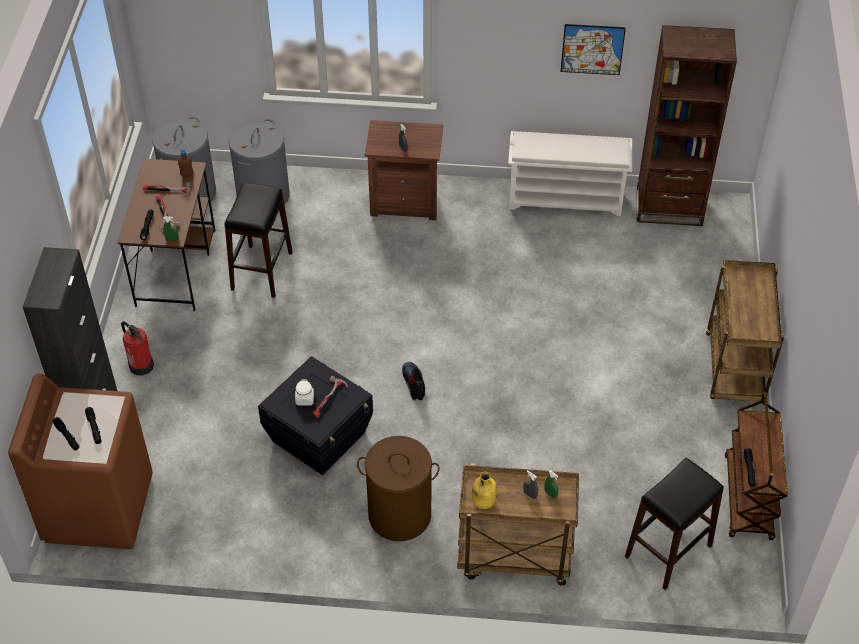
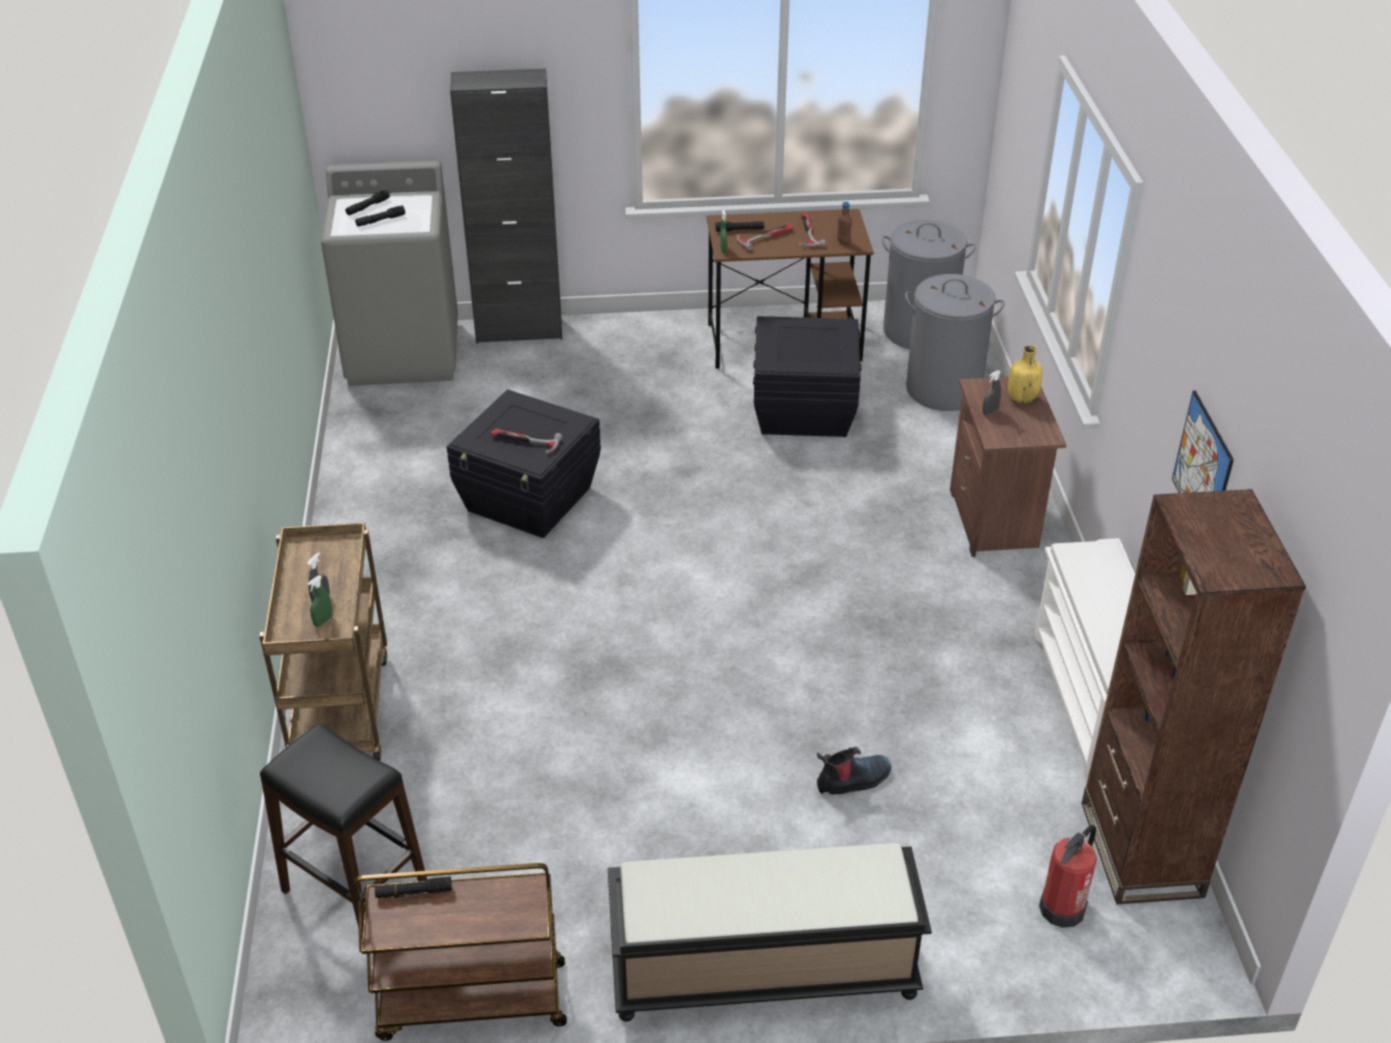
camera: 80 degrees right, 10 degrees down
brown washing machine [8,374,153,549] -> grey washing machine [321,161,458,386]
fire extinguisher [121,321,154,375] -> fire extinguisher moved to [1039,825,1097,928]
black stool [224,183,293,298] -> black storage box [753,316,861,437]
white jar [295,379,314,406] -> none
brown laundry basket [357,436,440,541] -> none
boot [402,362,425,401] -> boot moved to [817,747,891,795]
yellow bottle [472,472,497,509] -> yellow bottle moved to [1008,345,1043,403]
brown cart [706,260,784,402] -> black bench [608,843,932,1022]

